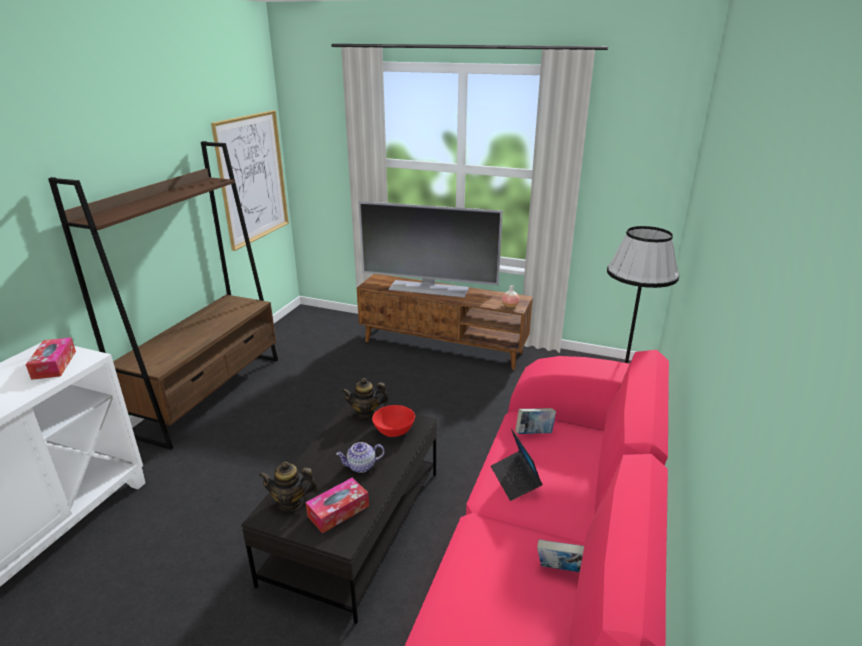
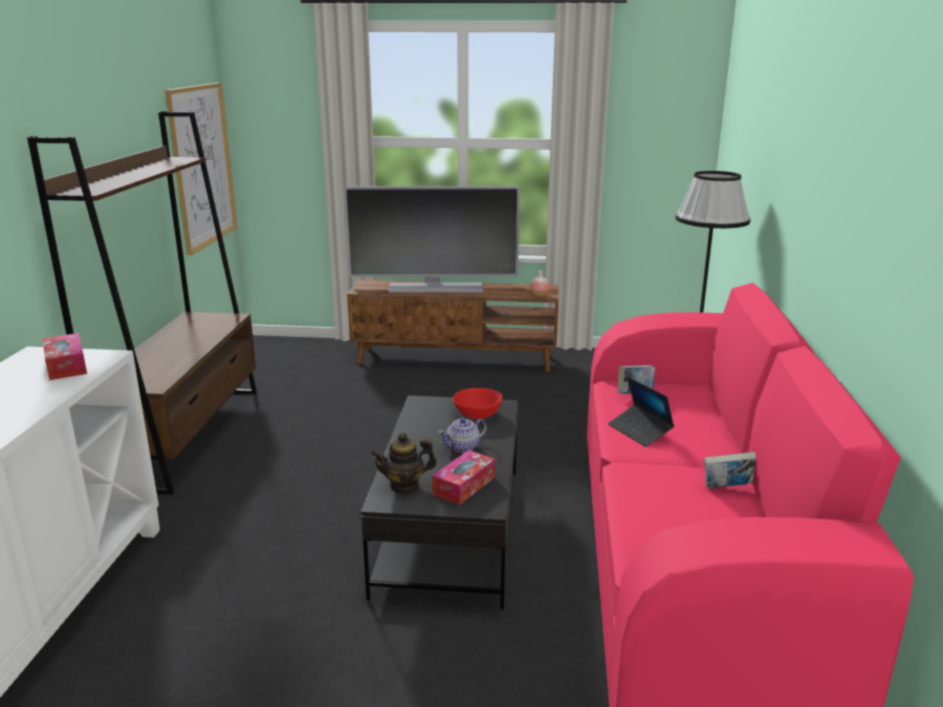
camera: 15 degrees left, 5 degrees down
teapot [342,378,389,419] -> none

